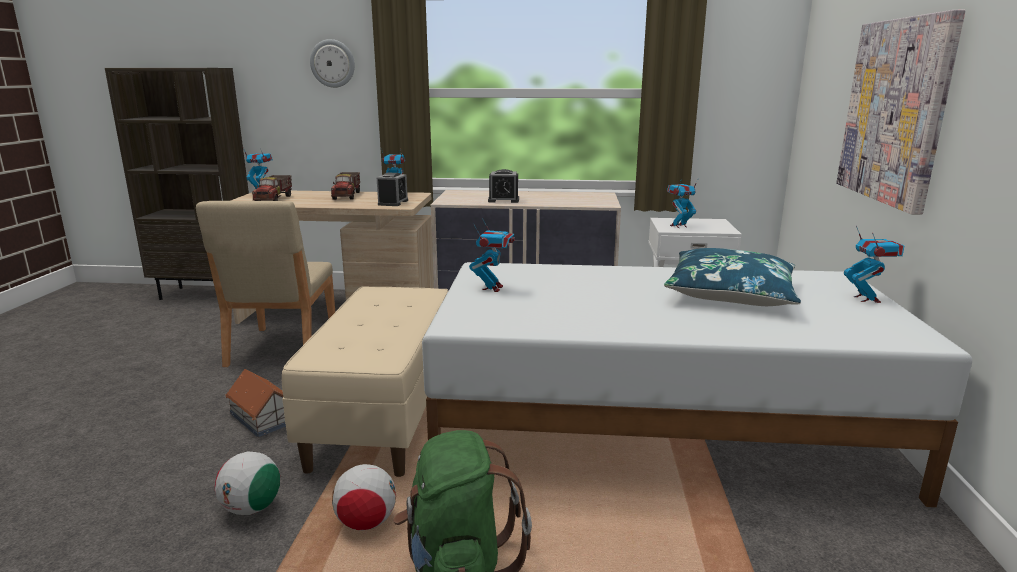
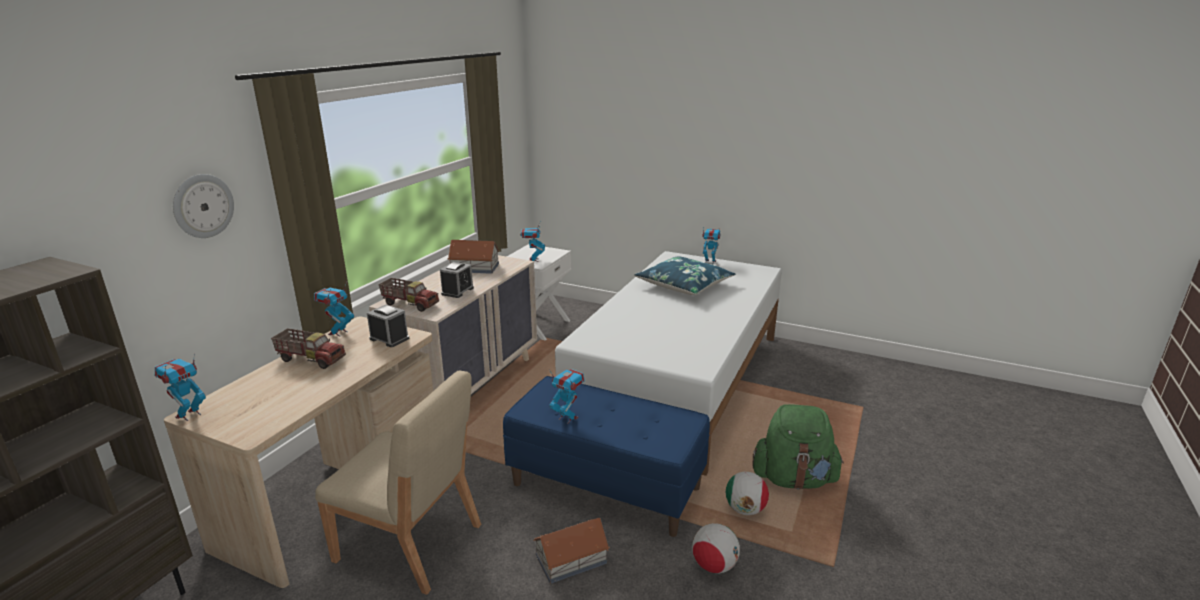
camera: 70 degrees left, 5 degrees up
toy truck [252,175,292,201] -> toy truck moved to [378,278,439,312]
beige bench [282,286,448,477] -> blue bench [503,376,710,537]
toy robot [469,218,515,292] -> toy robot moved to [549,369,585,424]
picture [836,10,965,215] -> none
none -> toy house [448,240,500,274]

